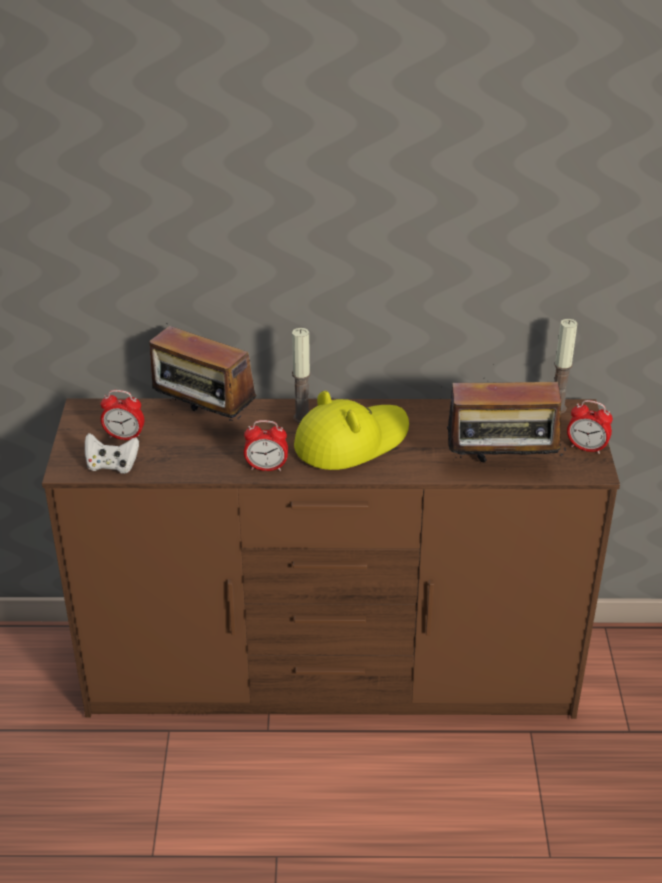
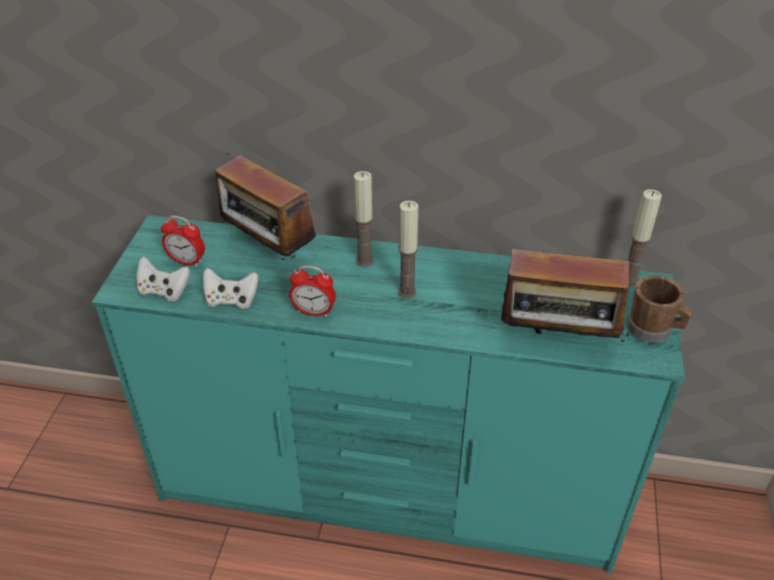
camera: 10 degrees right, 5 degrees up
brown dresser [42,398,620,719] -> turquoise dresser [92,215,685,574]
yellow hat [294,391,409,470] -> candle [398,201,419,298]
alarm clock [567,400,613,454] -> brown mug [626,275,693,343]
none -> white game controller [203,268,258,309]

